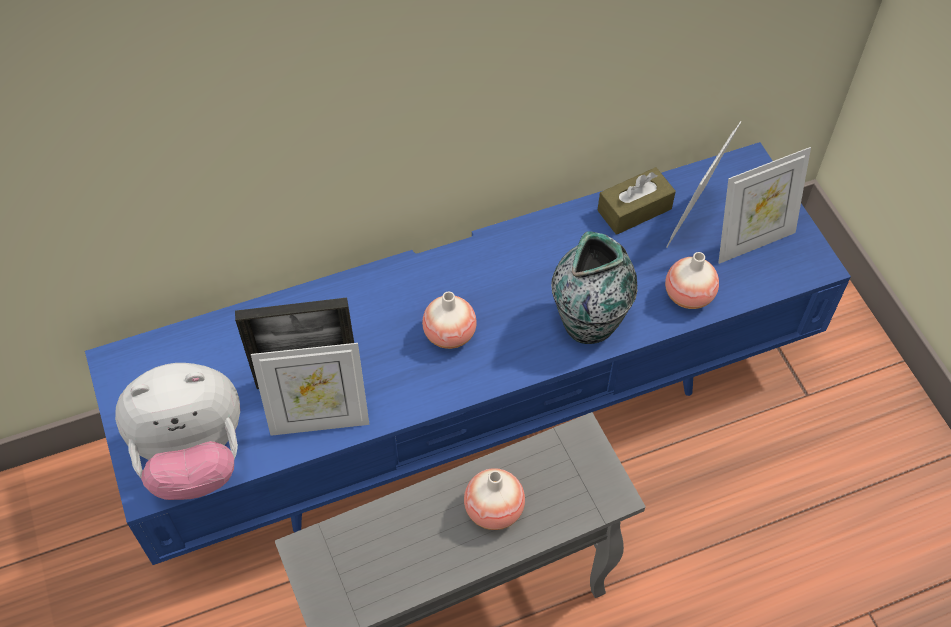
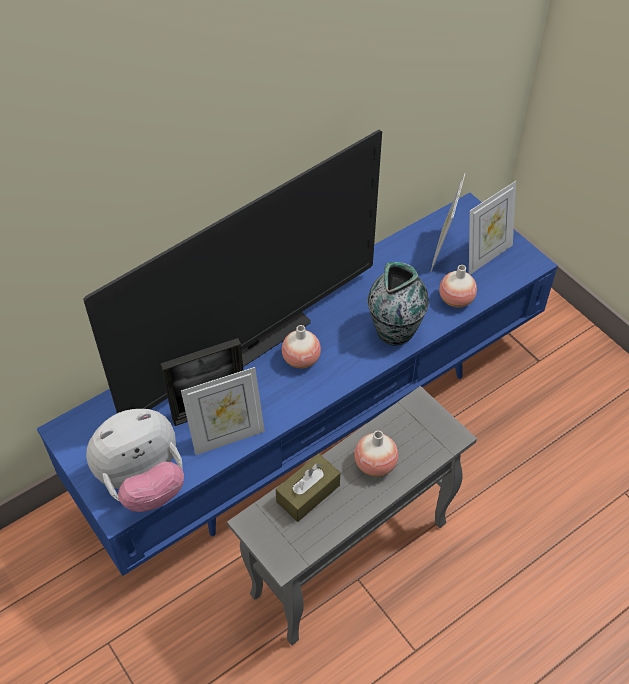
camera: 15 degrees left, 5 degrees down
brown tissue box [597,167,676,235] -> brown tissue box moved to [276,453,340,522]
none -> television [83,130,382,413]

